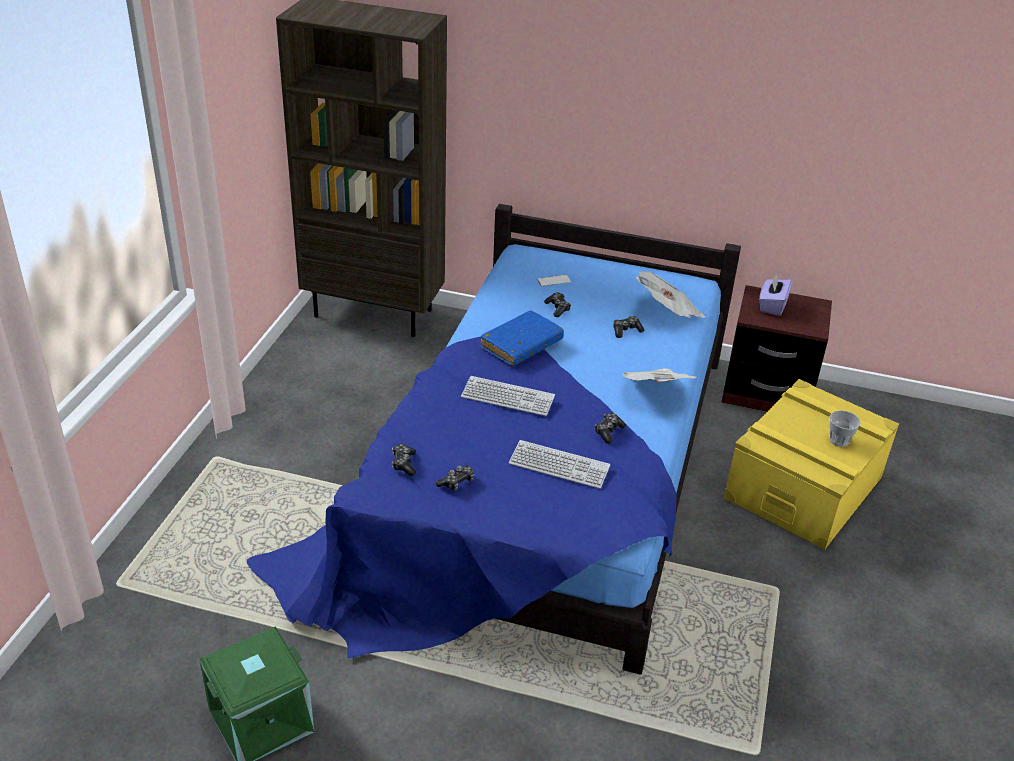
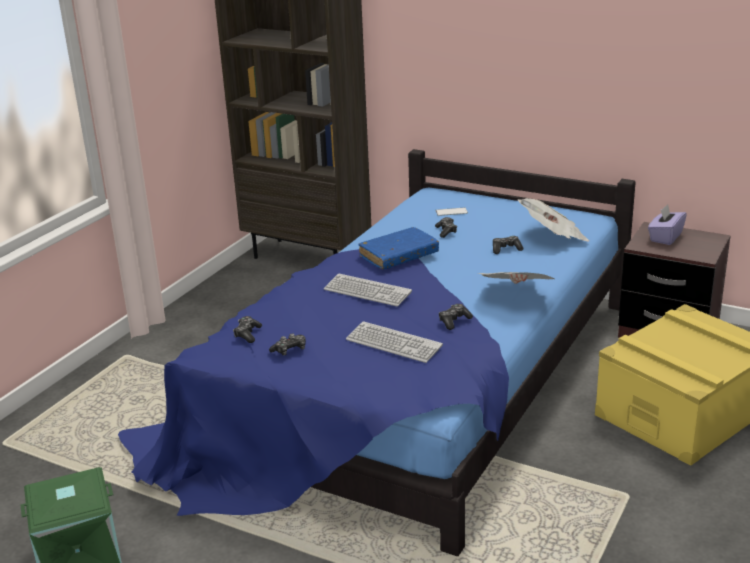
camera: 15 degrees right, 10 degrees down
cup [829,410,861,447] -> none

